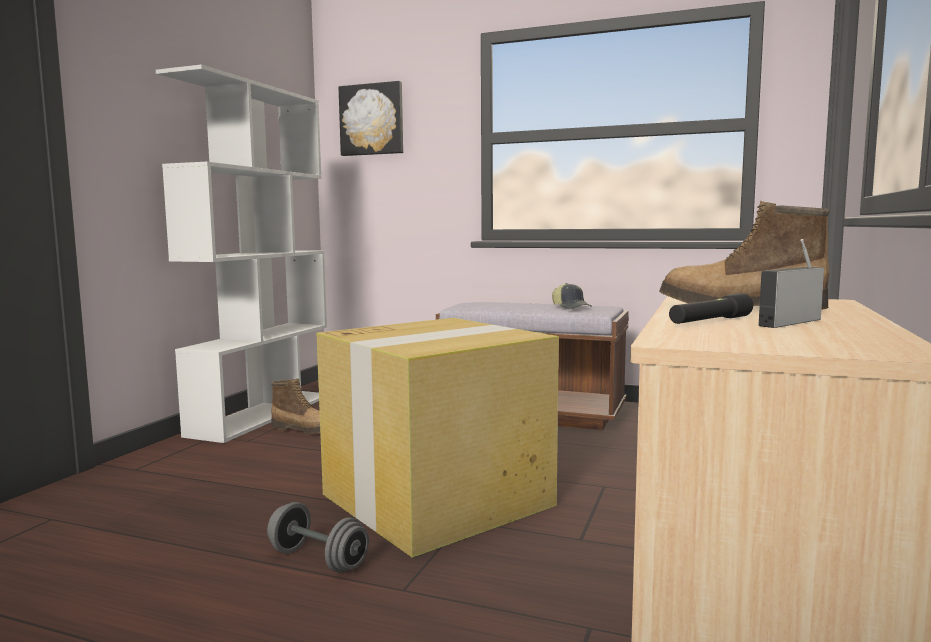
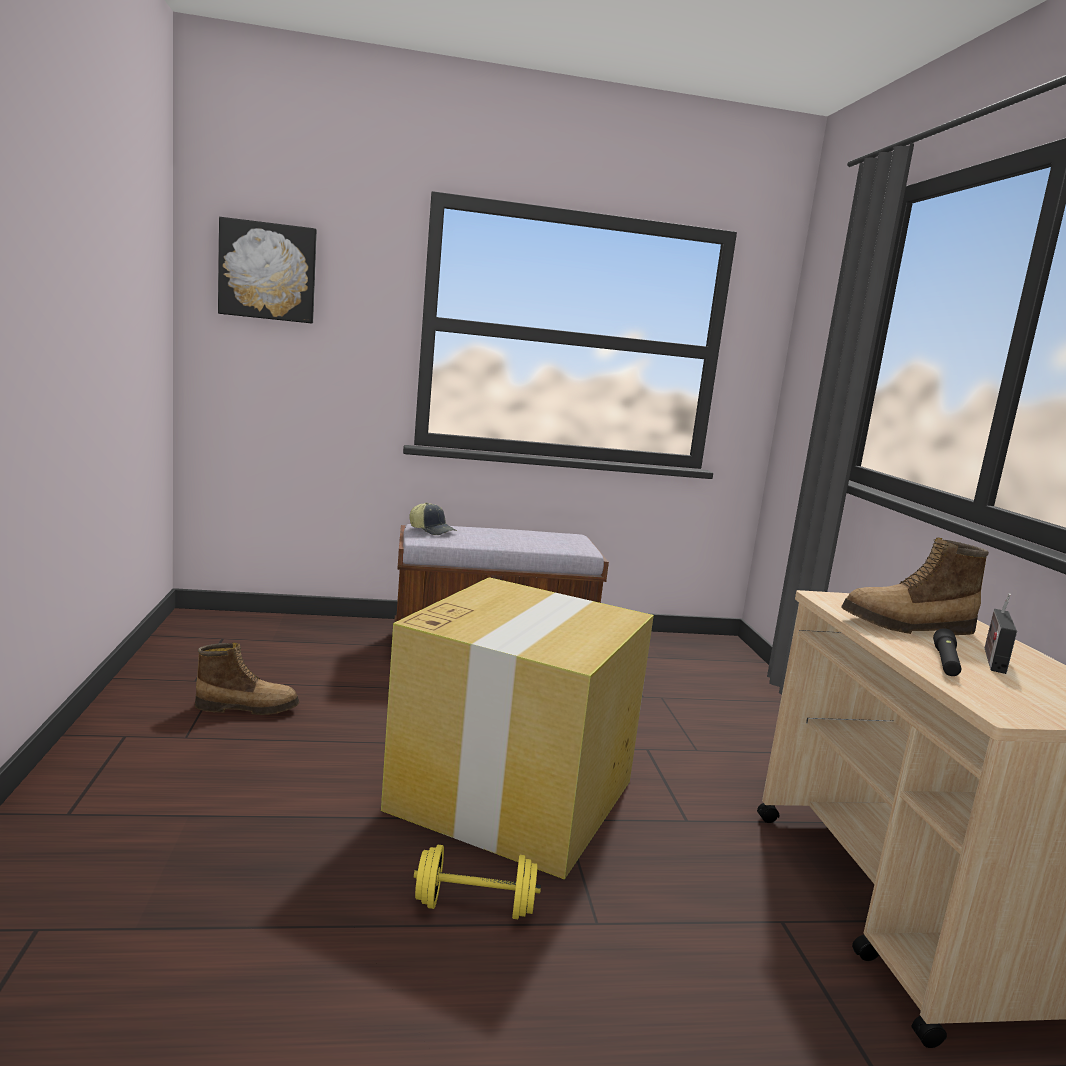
camera: 30 degrees left, 5 degrees up
white bookcase [156,65,327,443] -> none
grey dumbbell [267,502,369,573] -> yellow dumbbell [414,845,541,919]
cap [552,283,592,309] -> cap moved to [409,502,457,535]

